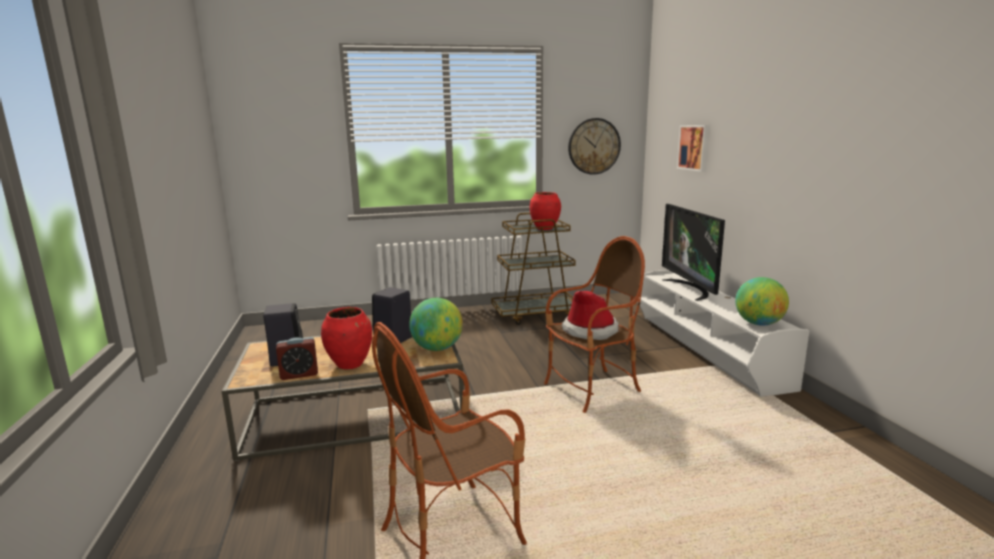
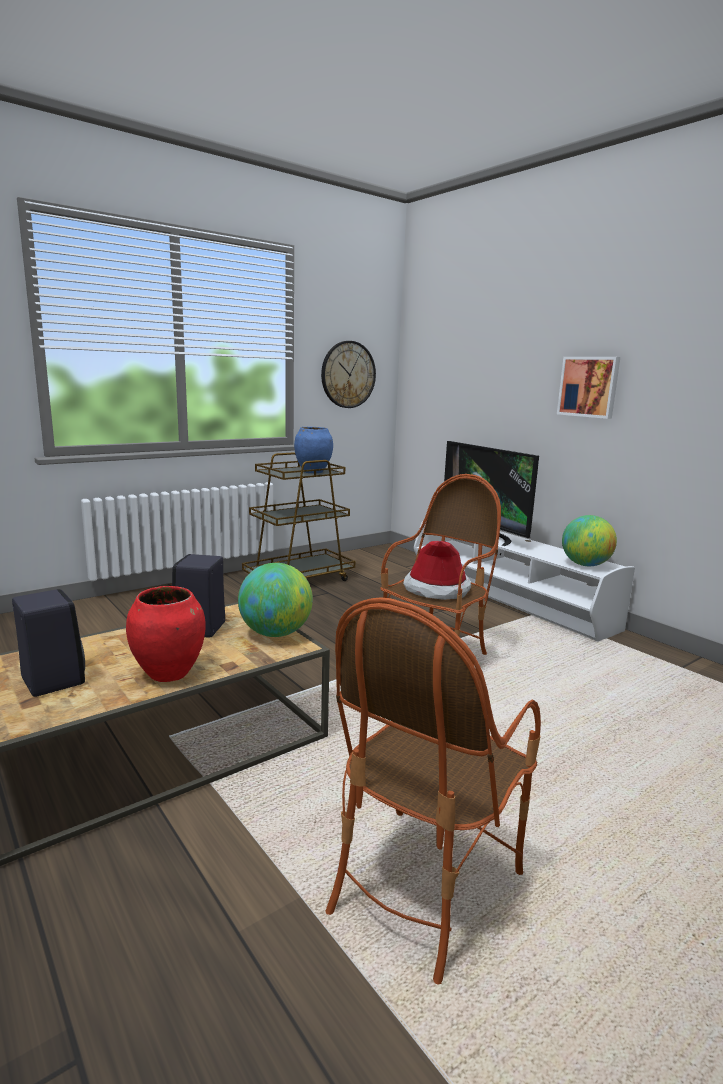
camera: 25 degrees left, 0 degrees up
alarm clock [276,337,318,380] -> none
red vase [530,192,561,230] -> blue vase [294,427,333,473]
picture [677,125,710,172] -> picture moved to [557,357,620,419]

